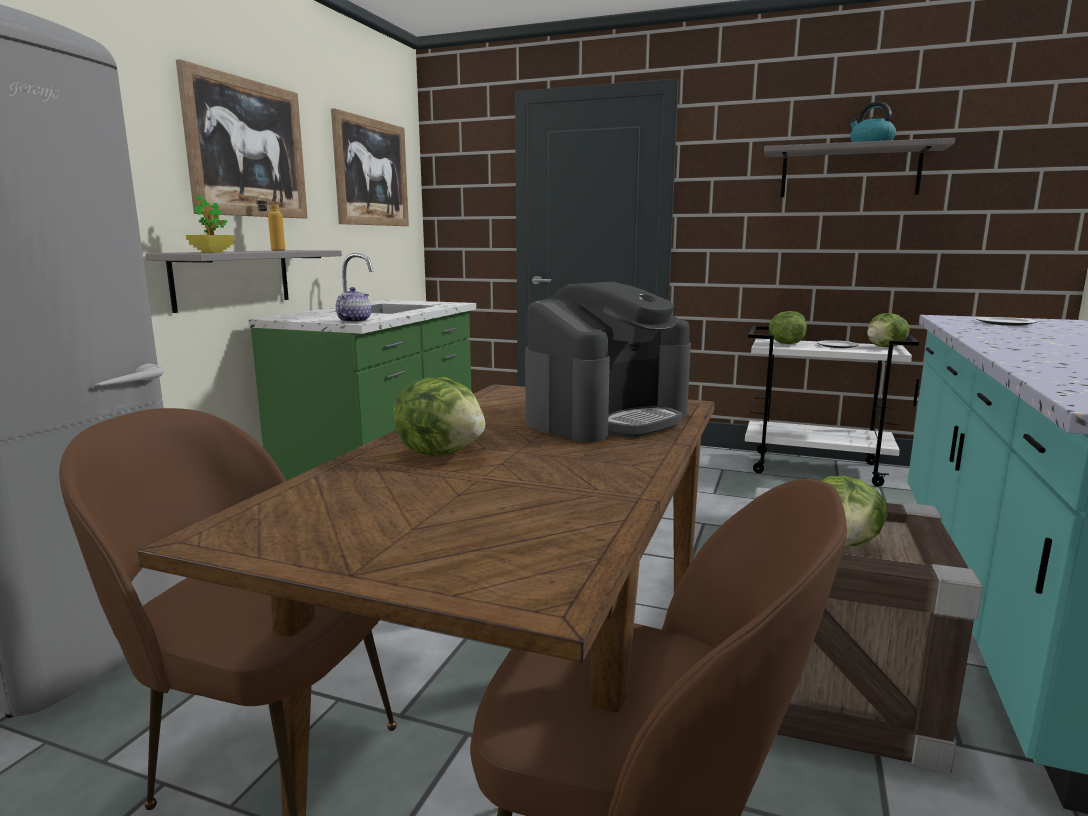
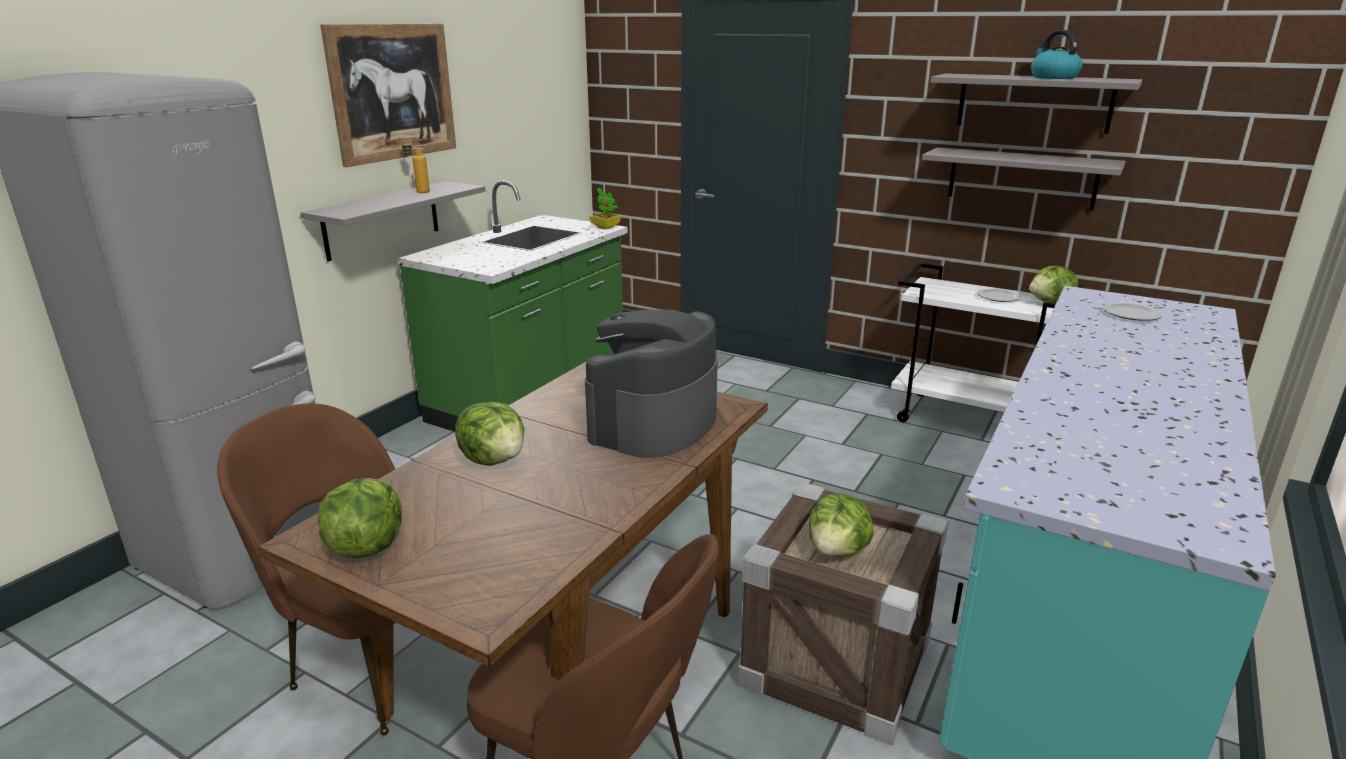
camera: 10 degrees right, 10 degrees up
potted plant [186,195,235,252] -> potted plant moved to [589,188,621,229]
picture [331,108,409,226] -> none
teapot [335,287,371,323] -> none
coffee machine [525,282,691,442] -> coffee machine turned 150 degrees clockwise [585,309,718,458]
lettuce [769,311,807,344] -> lettuce moved to [318,478,402,558]
none -> grey shelf [922,147,1126,211]

